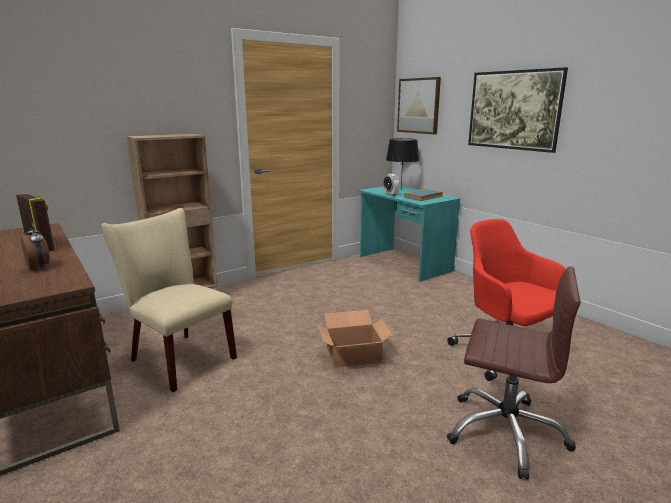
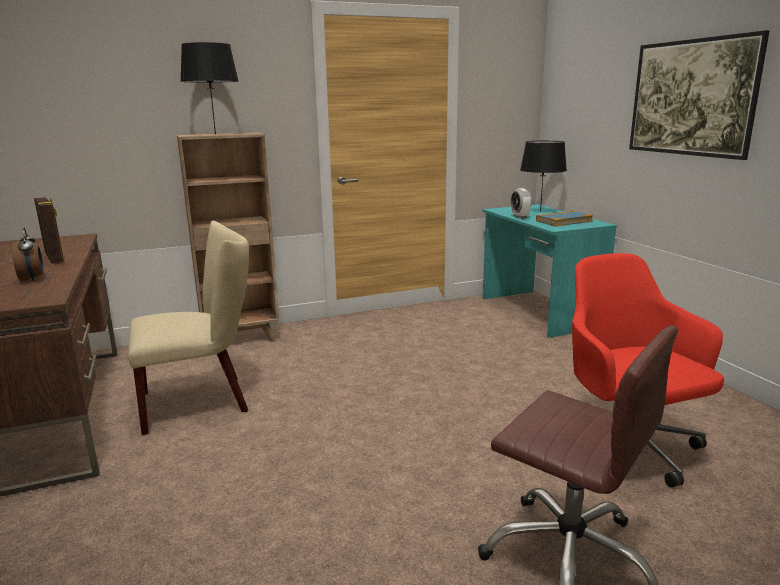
camera: 15 degrees right, 0 degrees up
beige chair [101,208,237,392] -> beige chair turned 105 degrees clockwise [128,221,249,435]
cardboard box [317,310,393,368] -> none
picture [397,77,441,134] -> none
none -> black table lamp [180,42,238,134]

